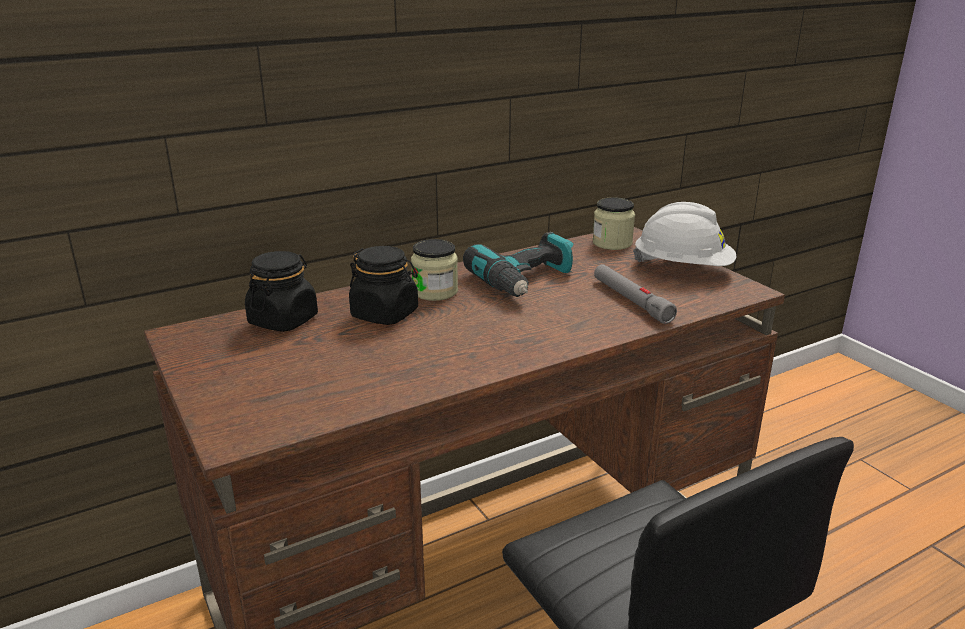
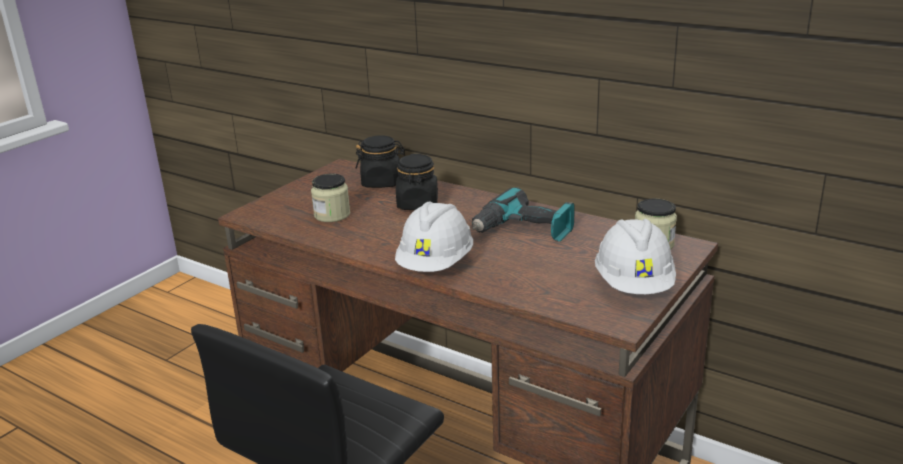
camera: 65 degrees right, 0 degrees up
jar [411,239,458,301] -> jar moved to [311,174,350,222]
grey flashlight [594,264,677,324] -> none
none -> white hard hat [395,201,473,272]

